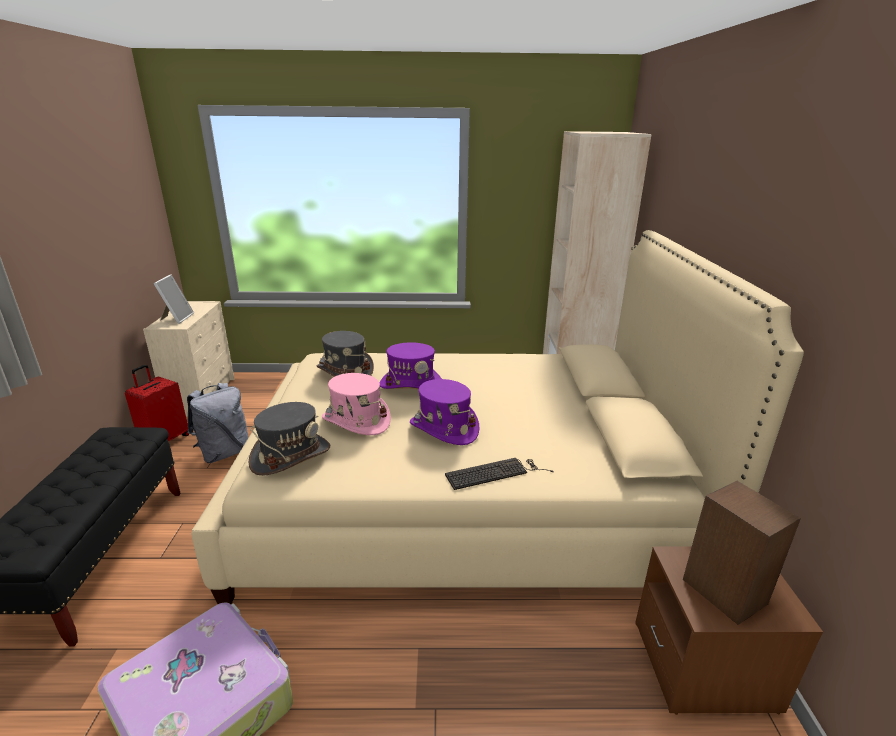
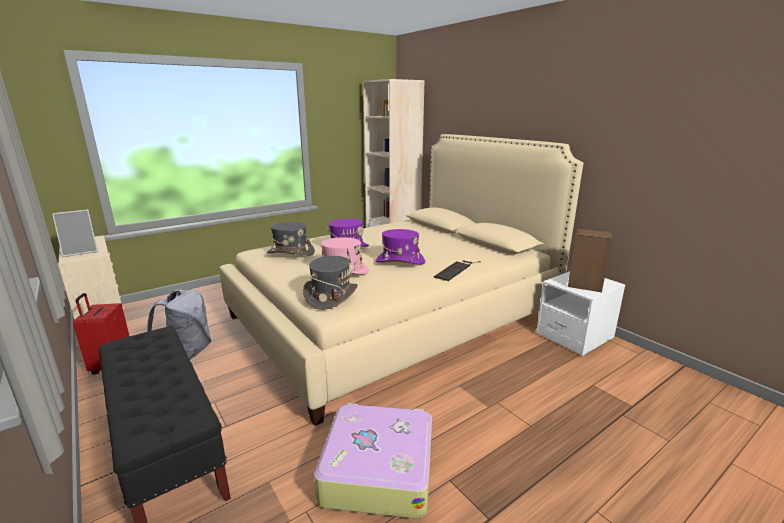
camera: 35 degrees left, 5 degrees down
picture frame [153,274,194,324] -> picture frame turned 90 degrees clockwise [52,210,98,257]
brown nightstand [635,547,823,715] -> white nightstand [536,271,625,356]

